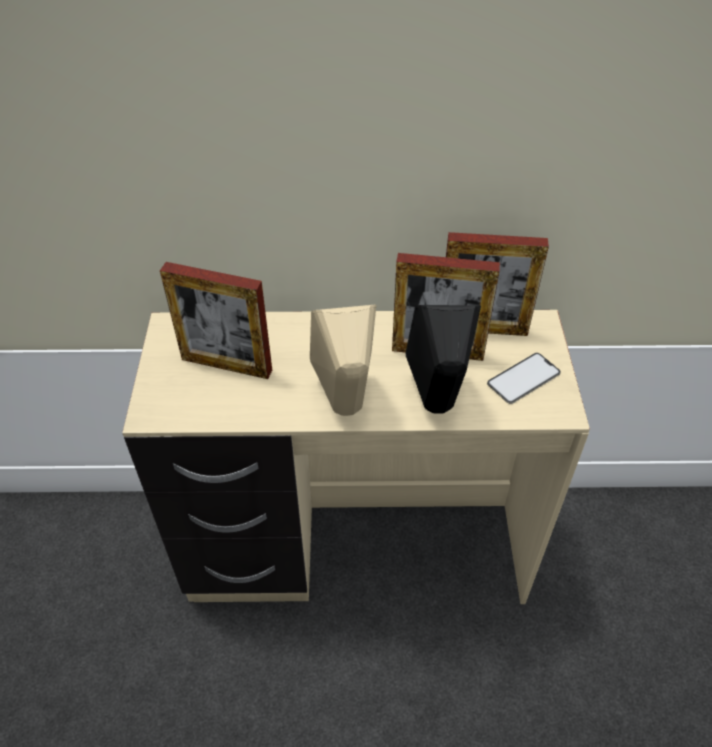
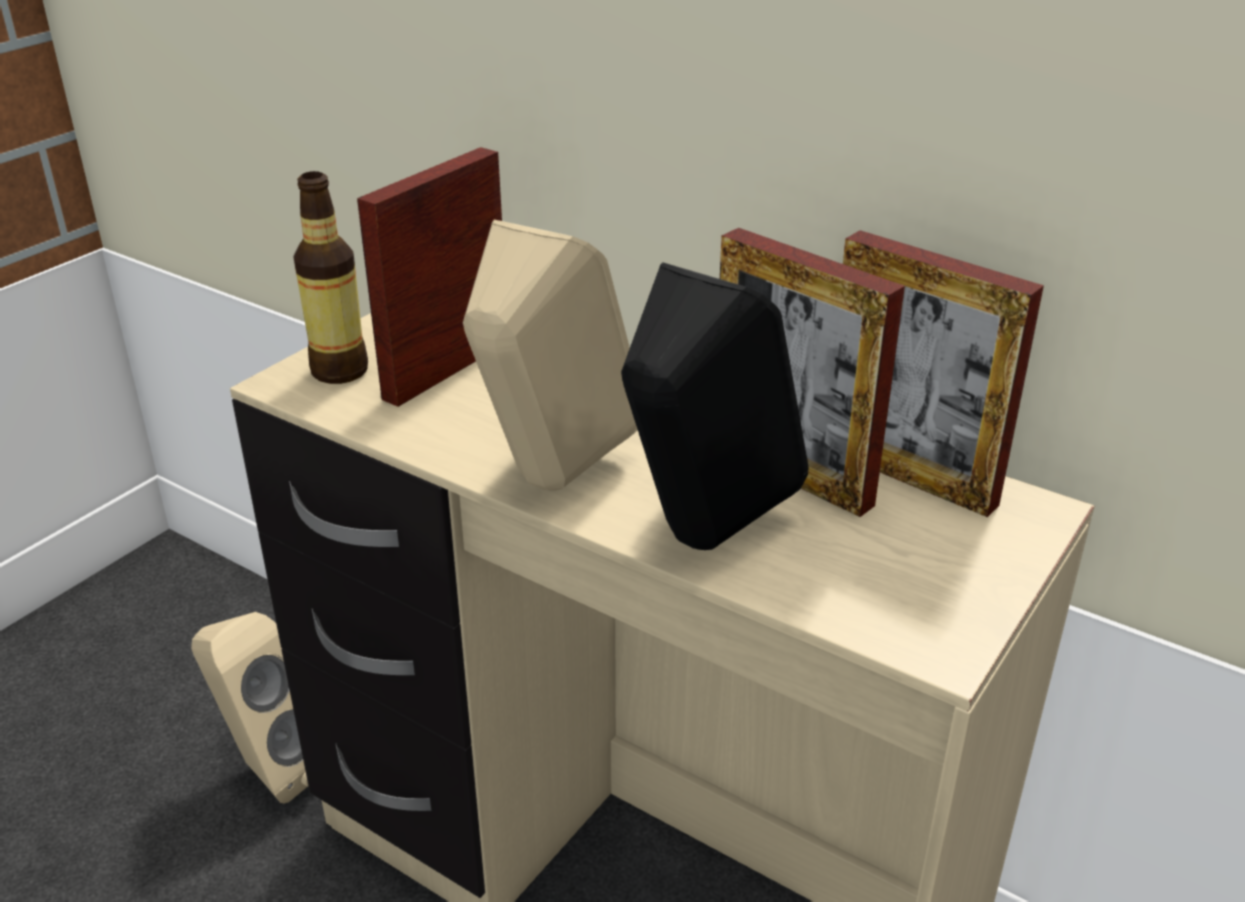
camera: 35 degrees right, 15 degrees down
picture frame [160,262,272,379] -> picture frame turned 75 degrees clockwise [357,147,502,407]
phone [487,353,561,404] -> none
none -> beige speaker [191,612,309,804]
none -> bottle [293,171,368,384]

